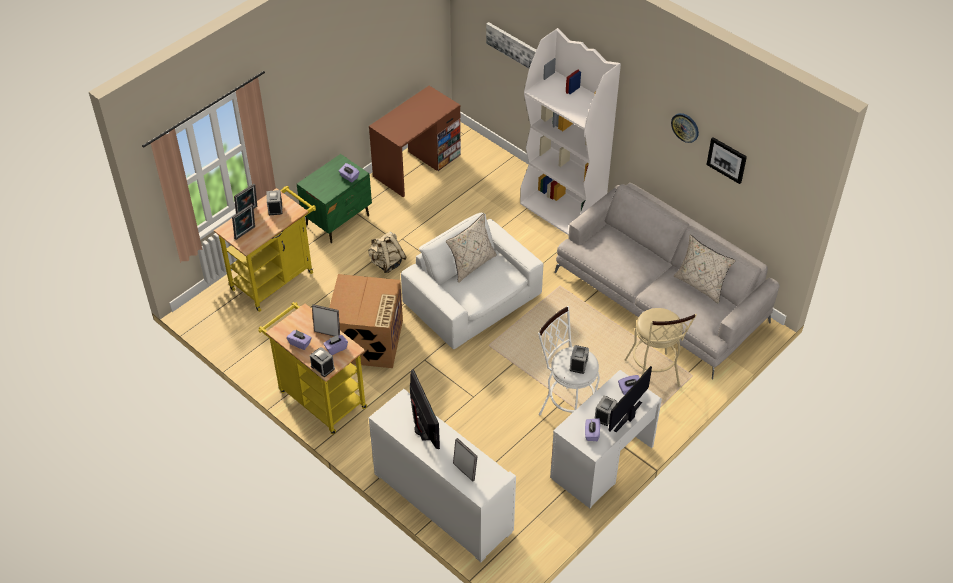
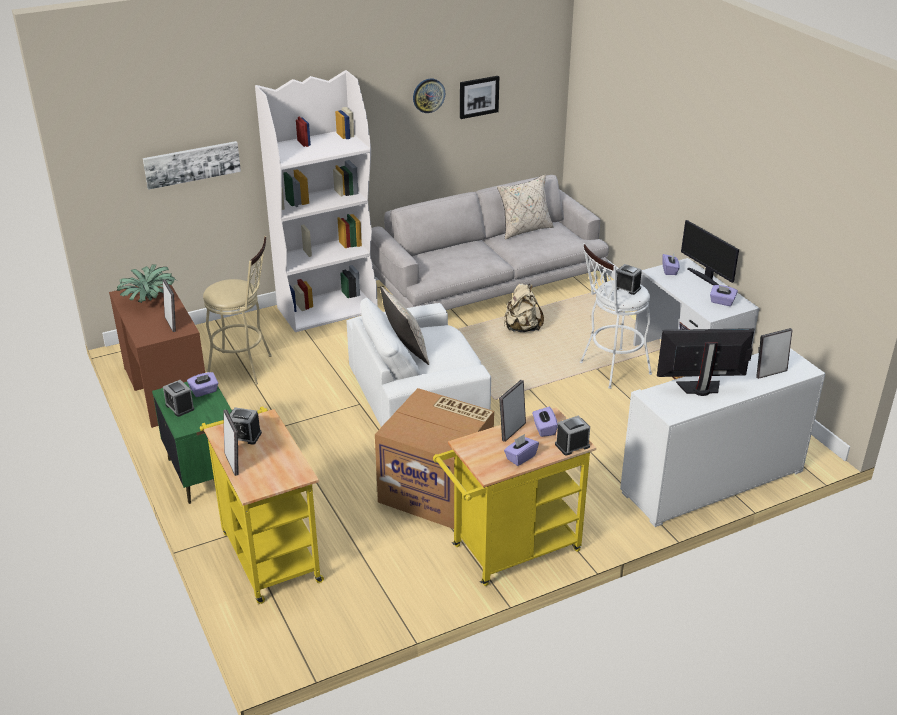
camera: 70 degrees left, 15 degrees down
picture frame [232,204,255,240] -> picture frame moved to [163,279,176,332]
beige backpack [368,231,406,273] -> beige backpack moved to [504,283,544,332]
alarm clock [594,395,618,426] -> alarm clock moved to [163,380,194,417]
beige stool [624,308,697,387] -> beige stool moved to [203,236,272,385]
none -> potted plant [116,264,177,303]

